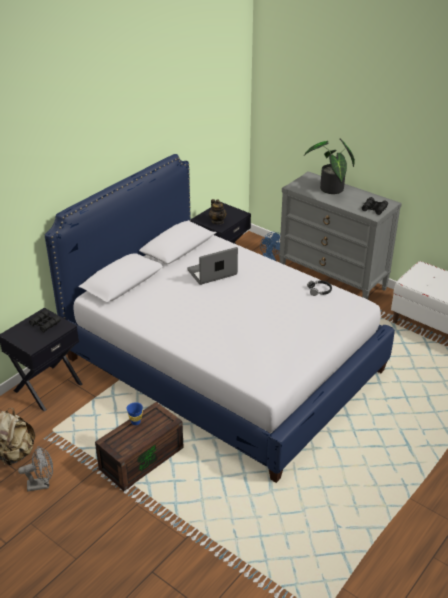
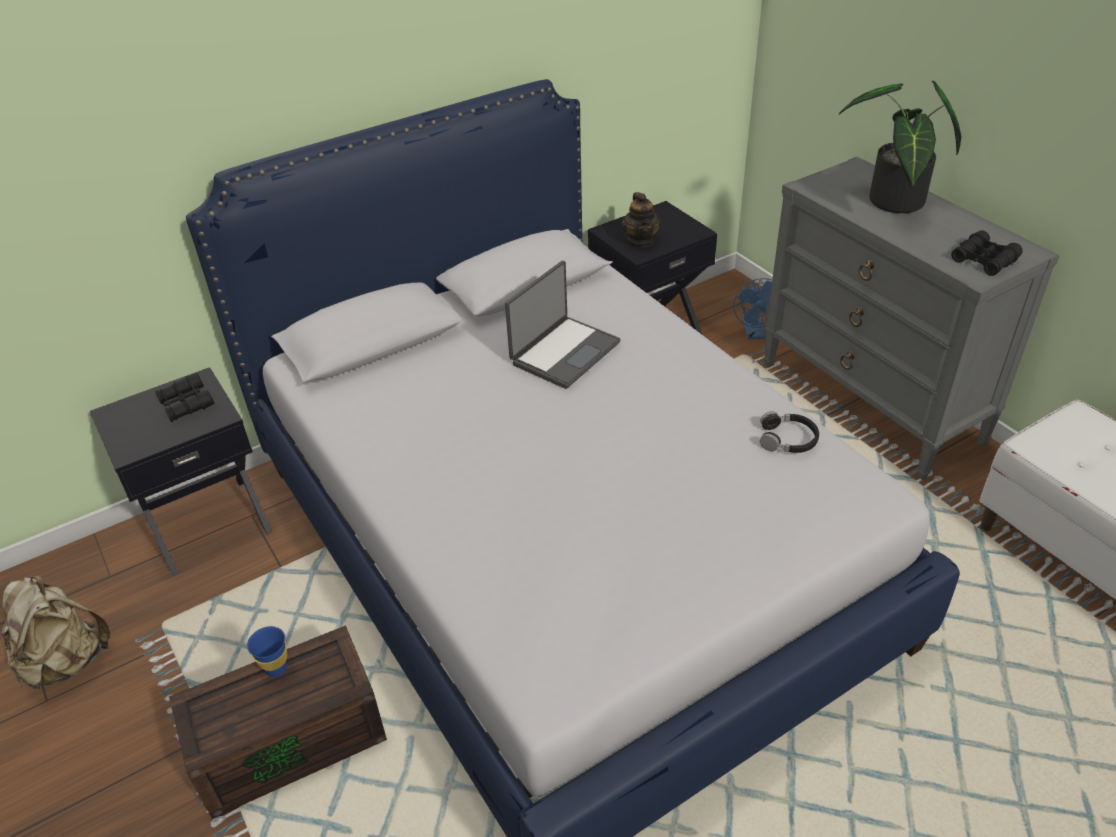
camera: 20 degrees right, 5 degrees up
grey fan [18,446,53,491] -> none
laptop [187,247,238,285] -> laptop turned 135 degrees clockwise [505,261,621,389]

